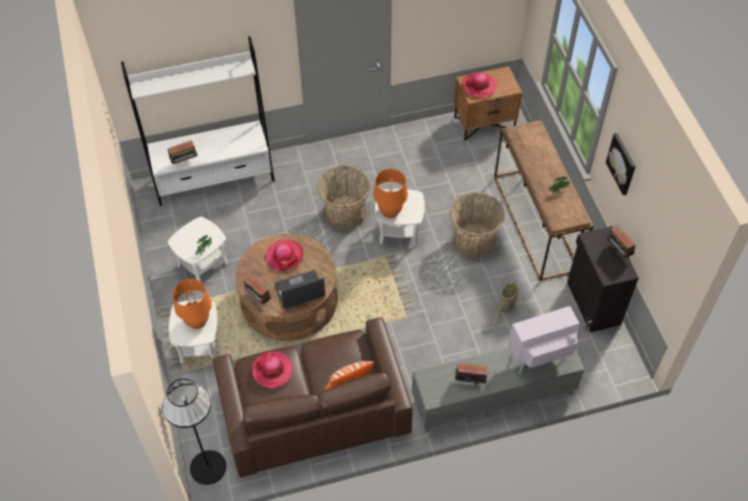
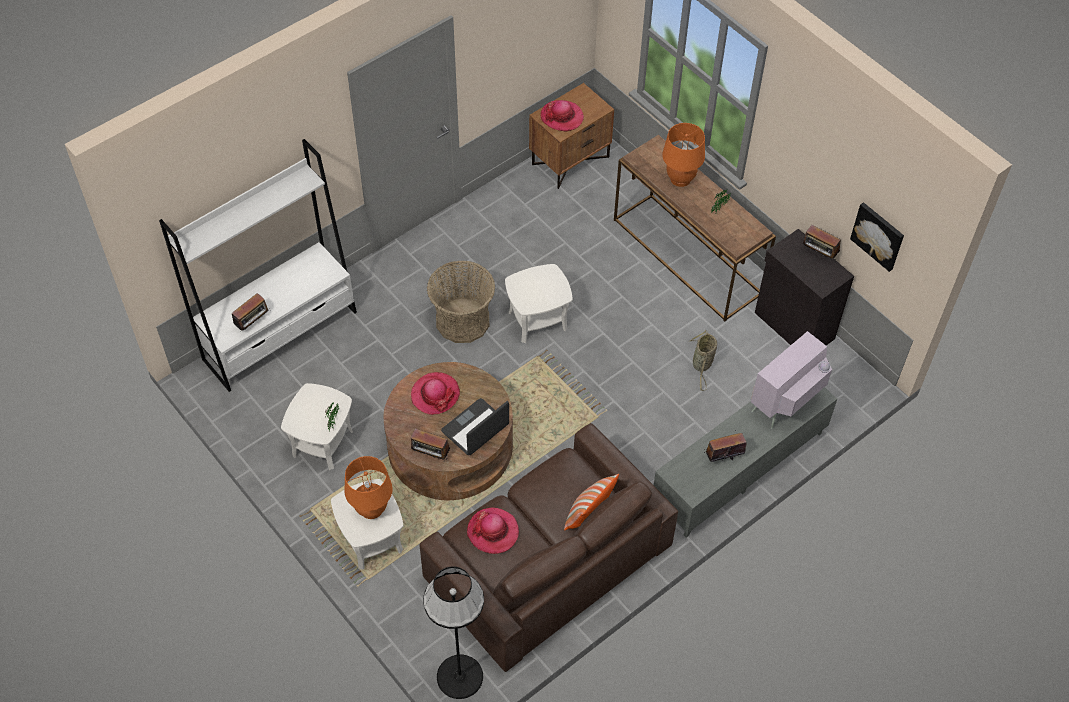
camera: 25 degrees left, 0 degrees up
orange table lamp [373,169,408,218] -> orange table lamp moved to [662,123,705,187]
basket [450,192,505,258] -> none
picture [606,133,636,195] -> picture moved to [850,202,904,272]

